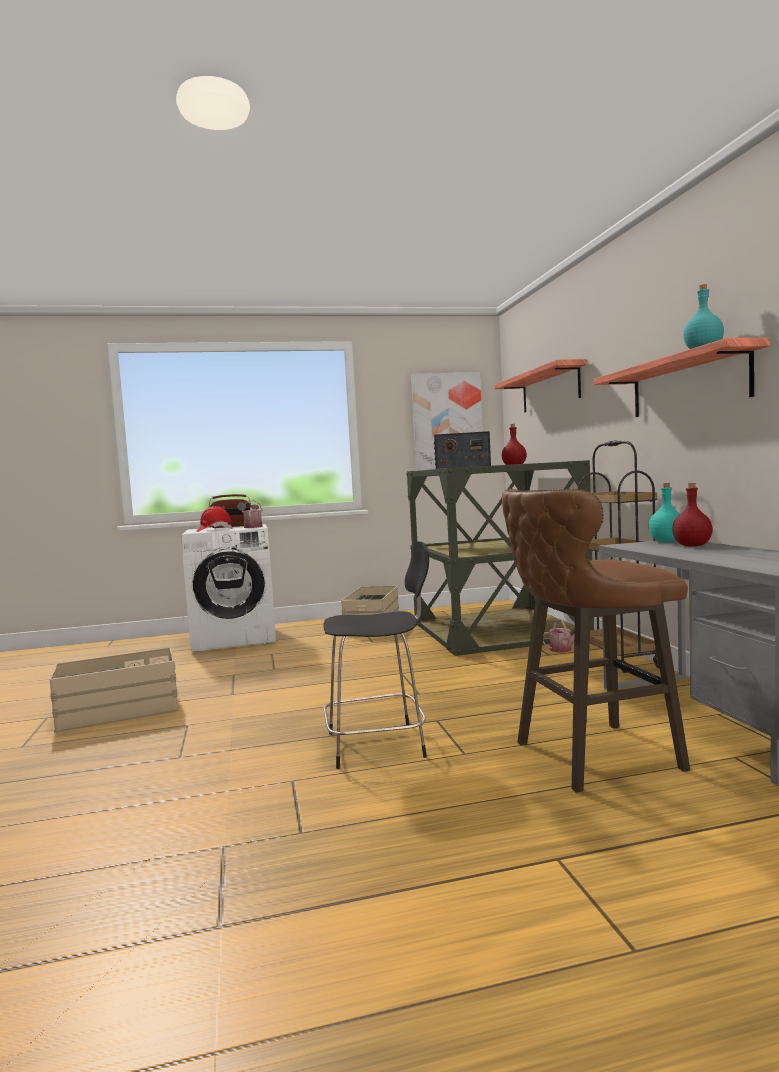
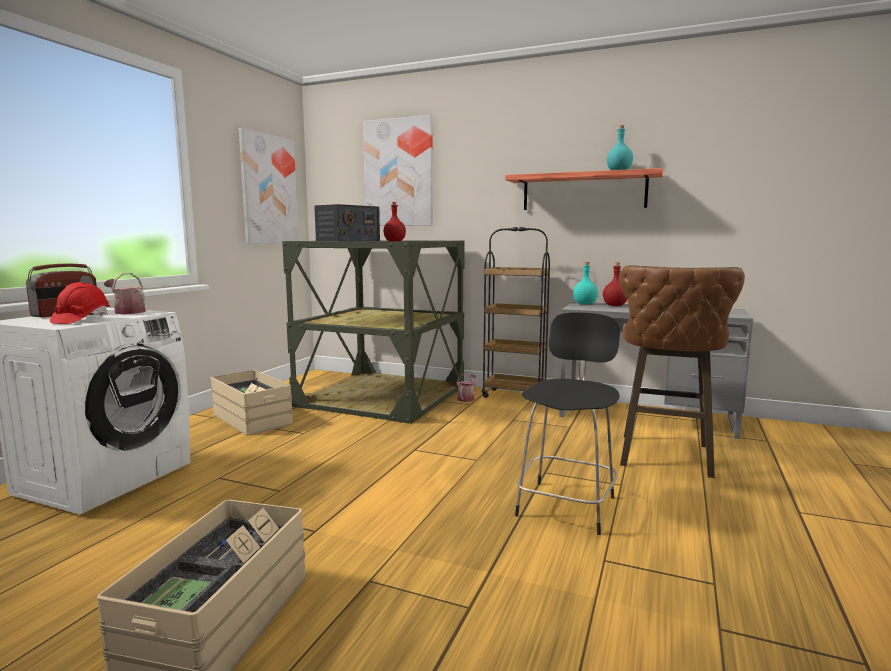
camera: 55 degrees left, 5 degrees up
shelf [494,359,587,413] -> picture [363,115,433,226]

